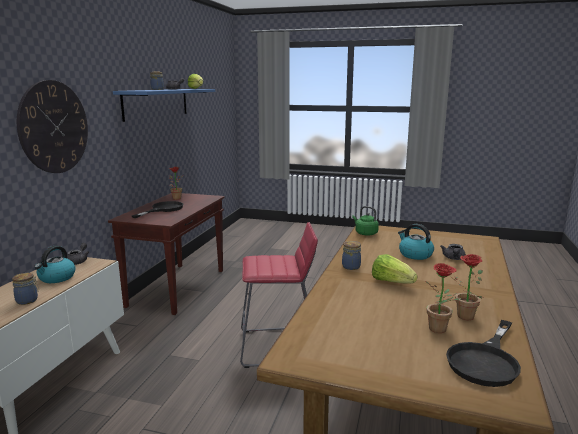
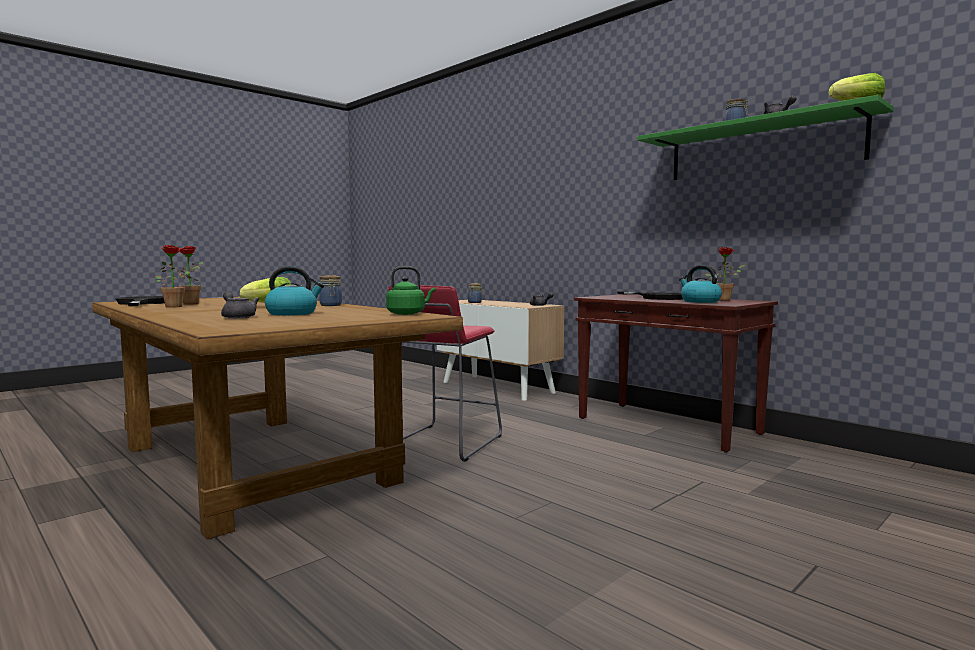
camera: 120 degrees right, 10 degrees down
wall clock [17,80,88,173] -> none
kettle [34,246,76,283] -> kettle moved to [679,265,722,303]
blue shelf [113,89,215,122] -> green shelf [637,95,894,180]

